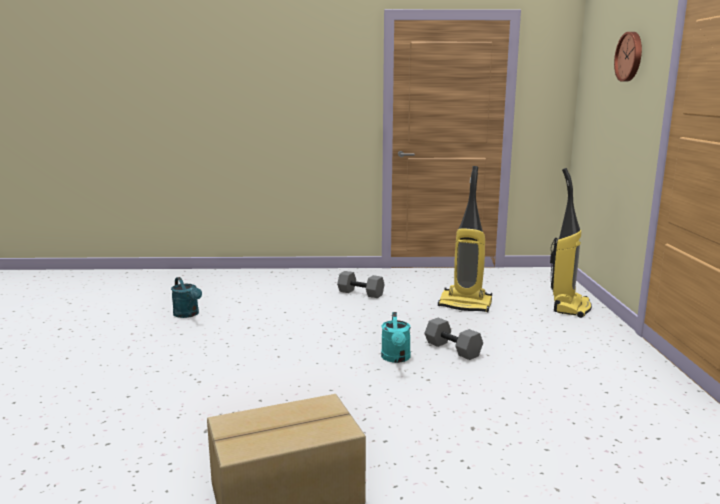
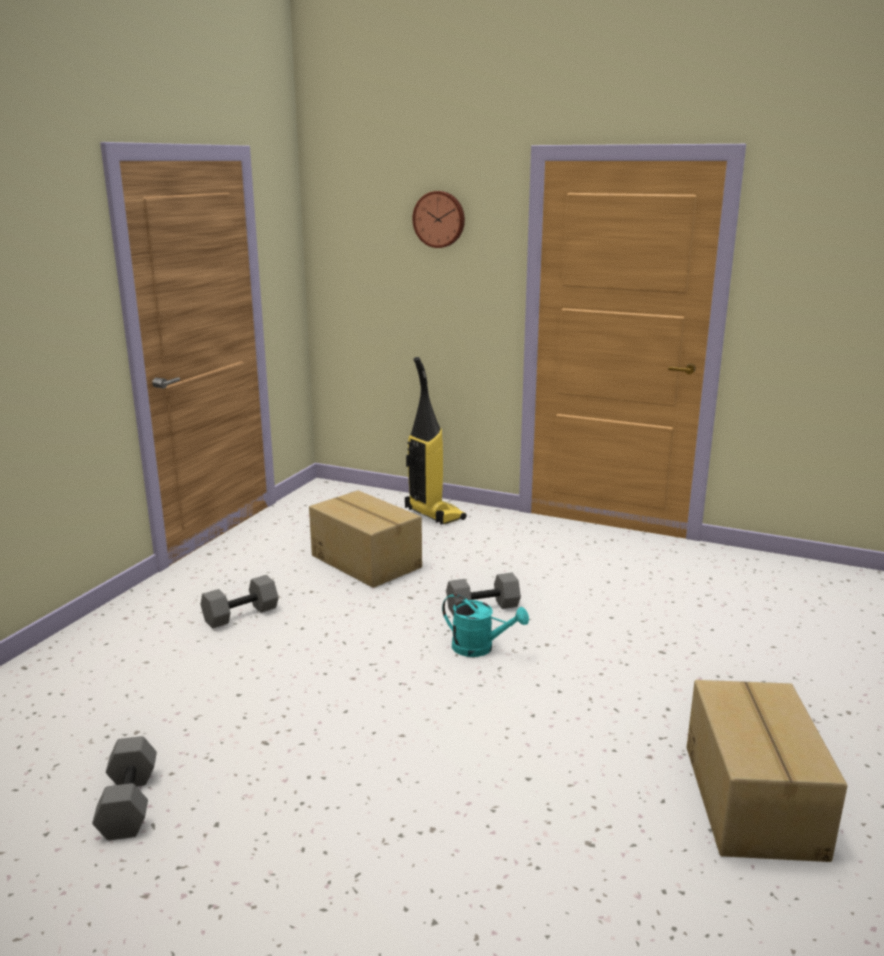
camera: 65 degrees left, 5 degrees up
turquoise watering can [171,277,202,318] -> grey dumbbell [92,736,157,840]
vacuum cleaner [438,166,492,312] -> cardboard box [309,490,422,588]

